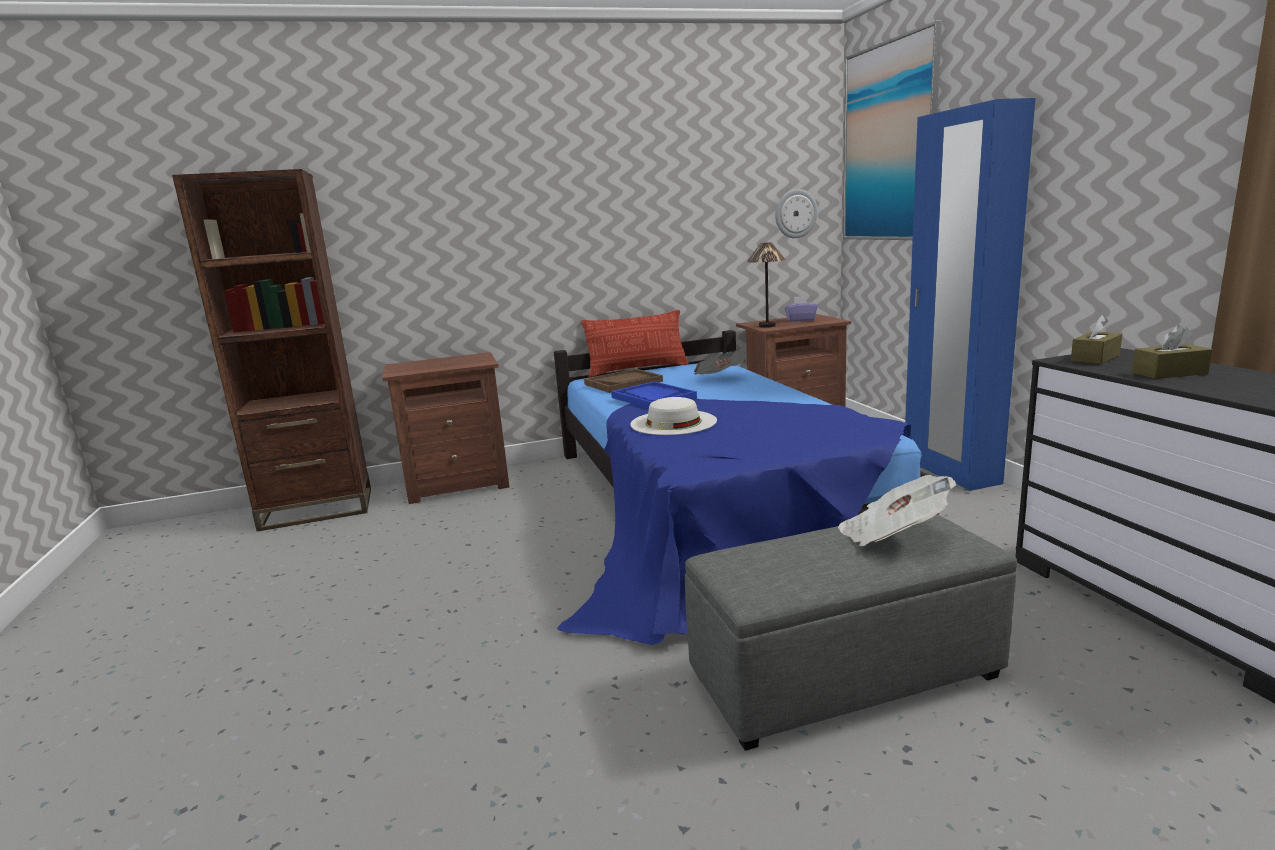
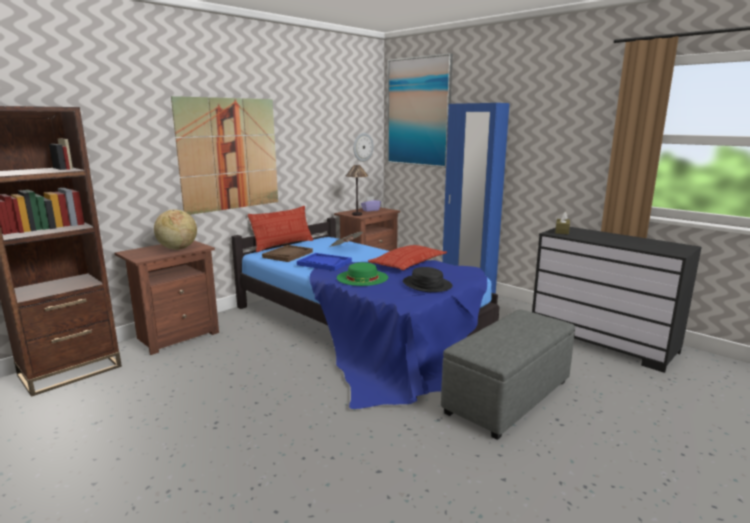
camera: 30 degrees left, 0 degrees up
white hat [630,397,717,435] -> green hat [337,262,388,286]
newspaper [838,475,956,546] -> none
brown tissue box [1132,325,1212,379] -> none
none -> globe [154,210,197,250]
none -> picture [171,96,278,215]
none -> pillow [368,245,447,271]
none -> black hat [403,267,453,292]

